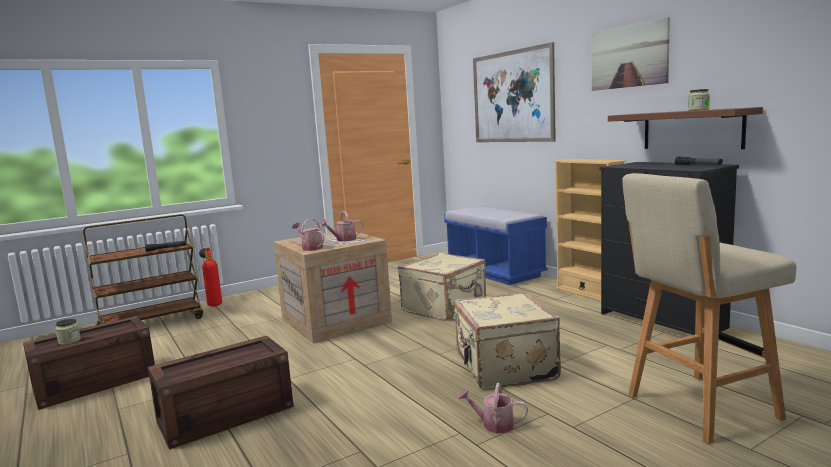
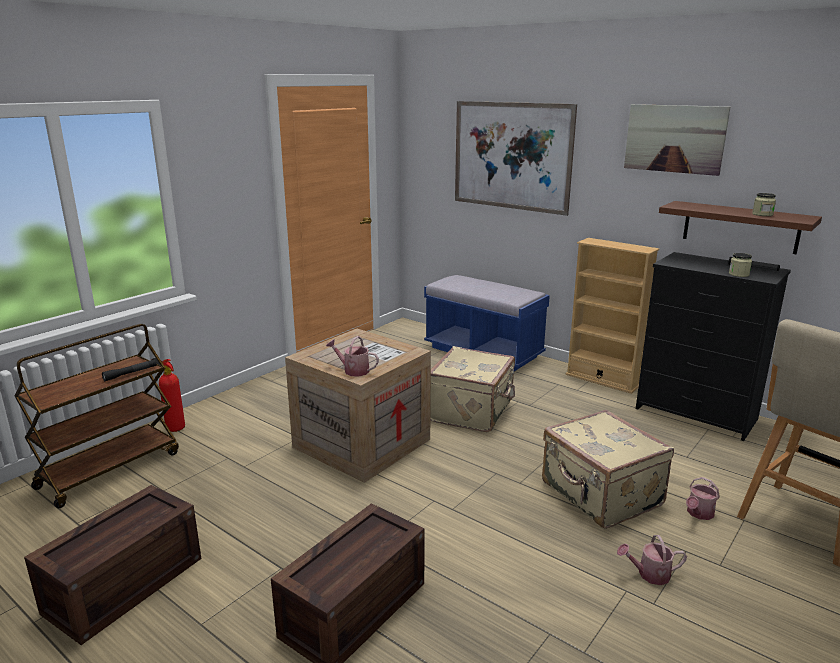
camera: 20 degrees left, 10 degrees up
jar [55,319,81,345] -> jar moved to [729,253,752,277]
watering can [320,211,363,242] -> watering can moved to [686,477,720,520]

